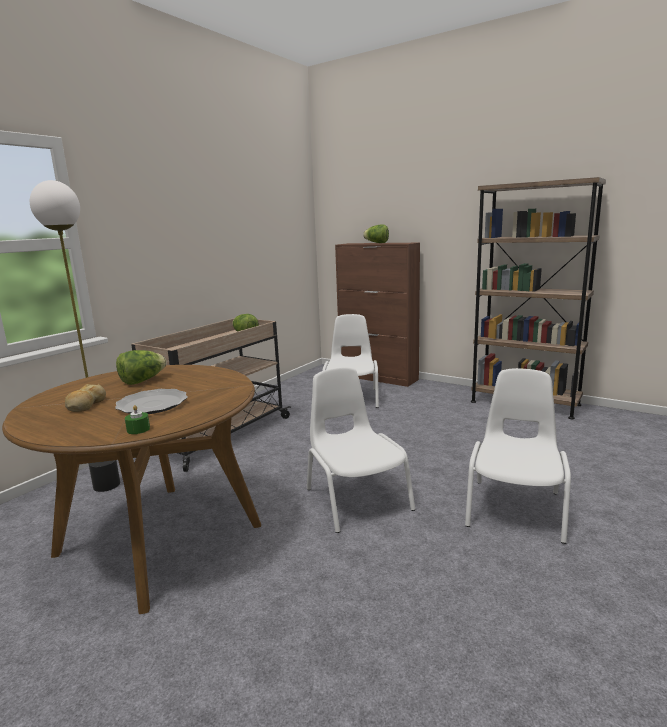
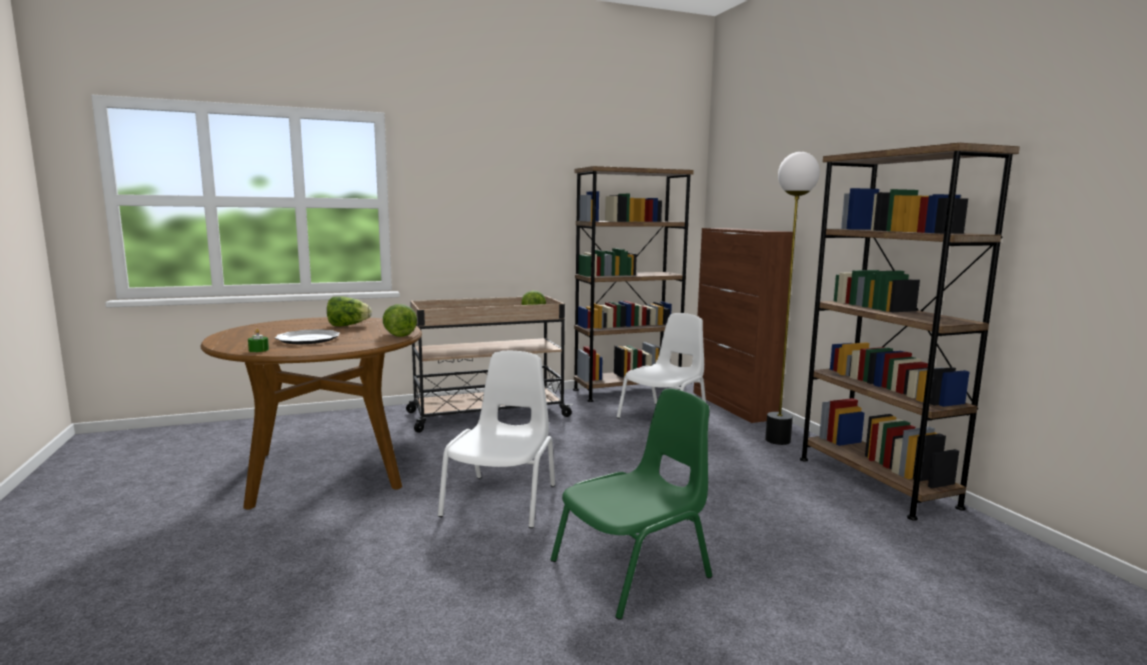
camera: 35 degrees right, 5 degrees down
floor lamp [30,180,120,492] -> floor lamp moved to [765,152,820,445]
bread [65,384,106,412] -> none
lettuce [363,225,389,243] -> lettuce moved to [383,304,417,337]
white chair [465,368,571,544] -> green chair [551,389,712,620]
none -> brown bookcase [573,166,694,402]

